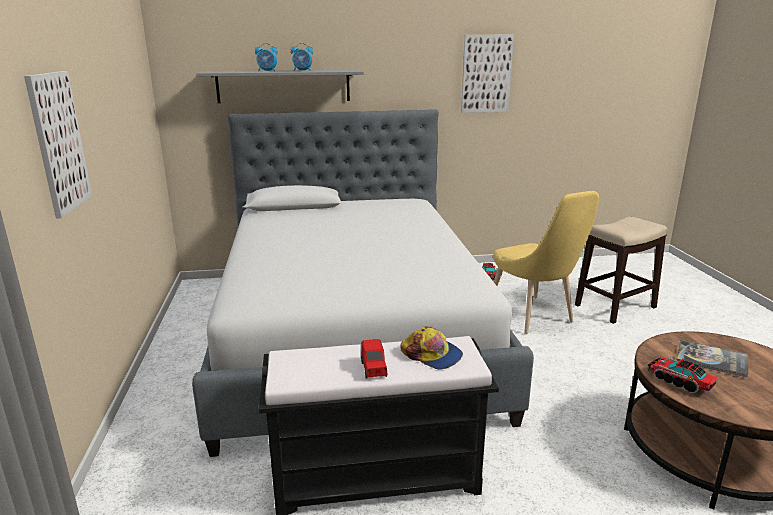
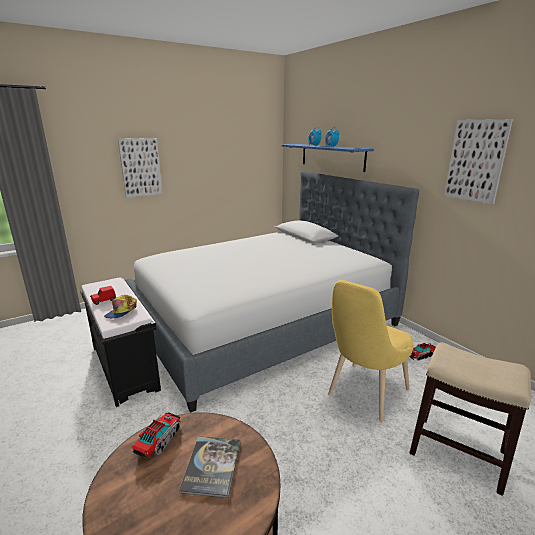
camera: 65 degrees right, 0 degrees up
grey shelf [196,70,364,103] -> blue shelf [282,144,374,172]

